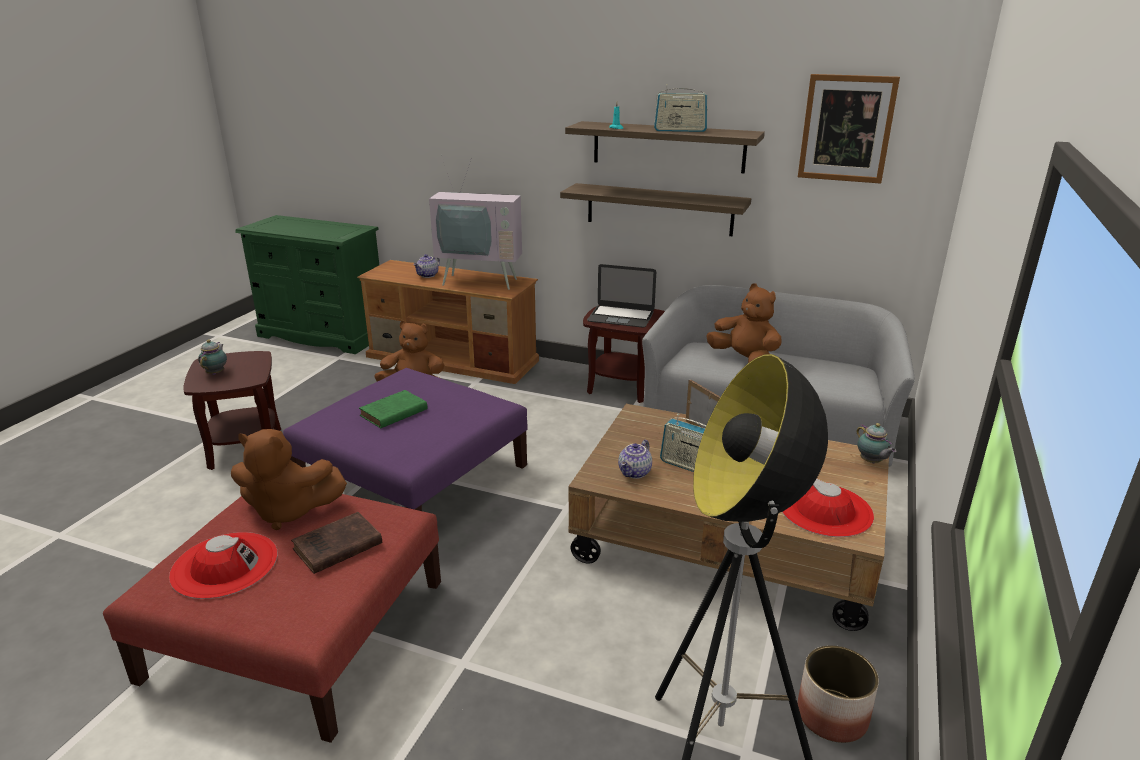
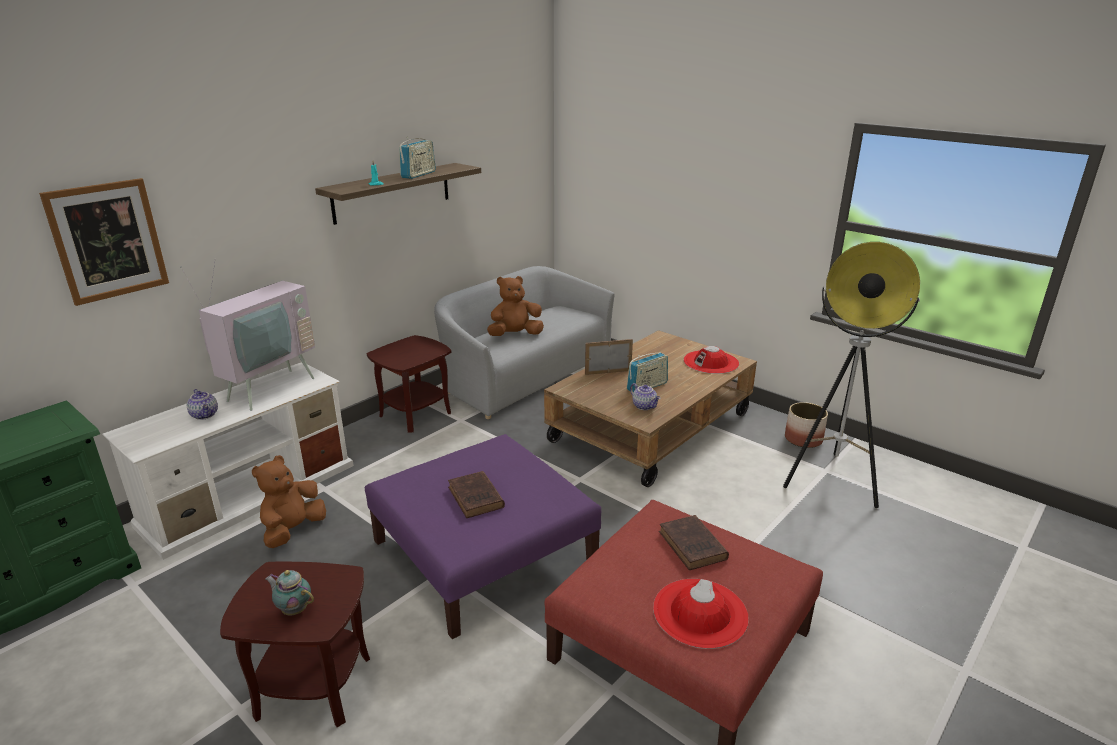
camera: 70 degrees left, 0 degrees up
brown plush toy [231,429,347,530] -> none
brown tv stand [357,260,539,384] -> white tv stand [102,362,354,560]
green book [359,390,427,429] -> brown book [448,471,505,518]
shelf [560,183,752,236] -> none
laptop [587,264,656,328] -> none
picture [798,74,900,184] -> picture moved to [39,178,169,306]
teapot [857,423,896,463] -> none

